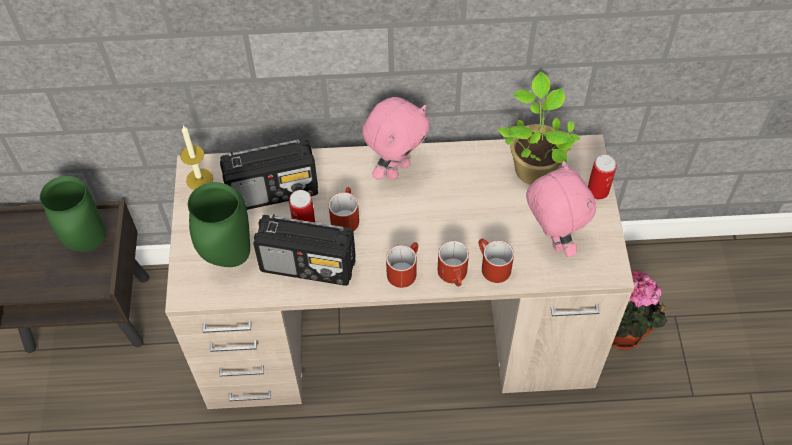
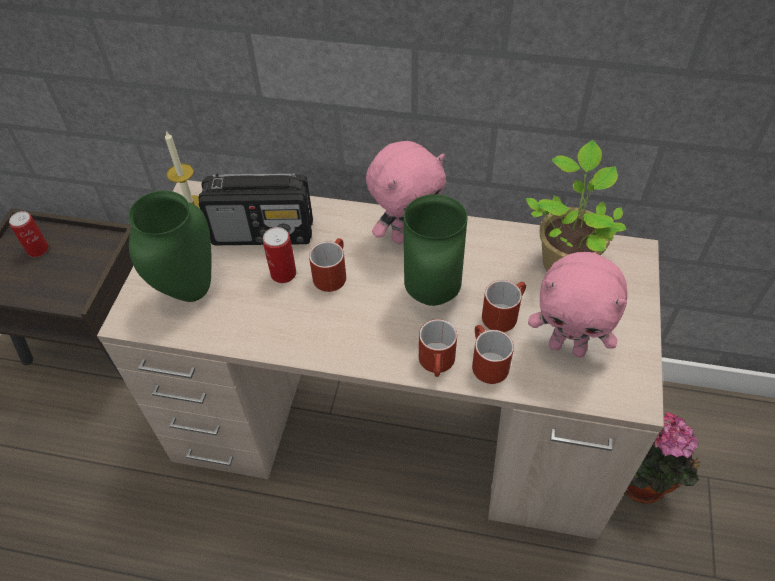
camera: 15 degrees right, 5 degrees down
green vase [40,176,106,252] -> green vase moved to [404,194,467,306]
radio [253,214,356,286] -> none
red mug [386,242,418,288] -> red mug moved to [482,280,526,332]
pink plush toy [526,161,596,257] -> pink plush toy turned 120 degrees clockwise [528,252,628,357]
can [588,155,617,200] -> can moved to [9,211,49,257]

